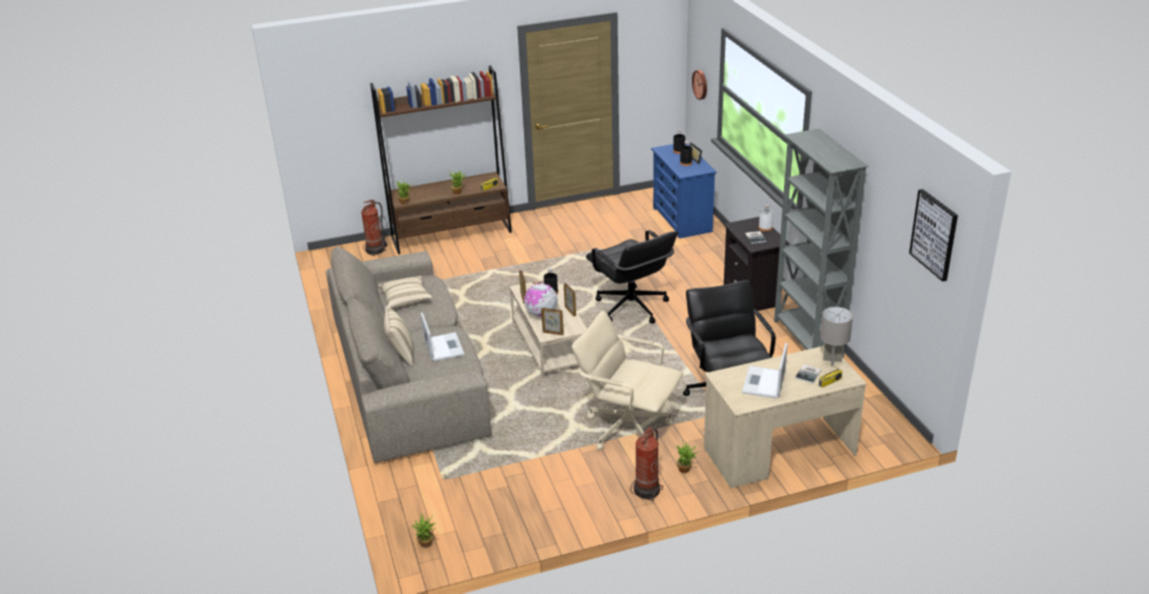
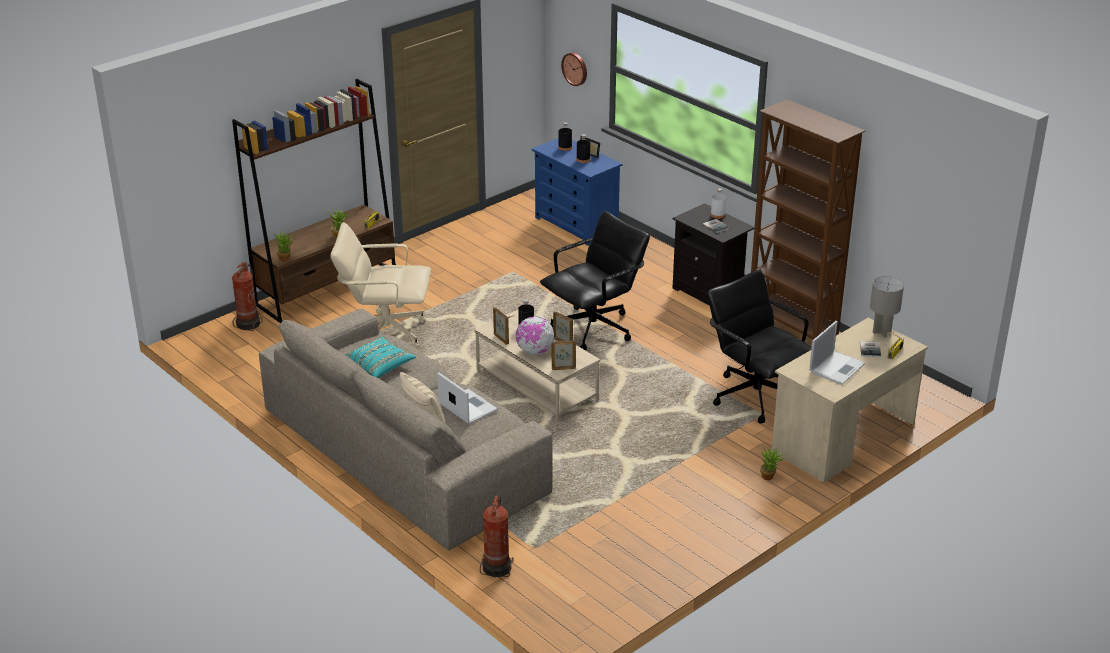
camera: 25 degrees left, 0 degrees up
beige pillow [378,276,433,308] -> turquoise pillow [345,336,416,378]
potted plant [412,513,436,548] -> none
beige office chair [572,311,683,450] -> beige office chair moved to [330,222,431,349]
black office chair [586,230,677,324] -> black office chair turned 75 degrees counterclockwise [540,211,650,351]
fire extinguisher [630,427,663,501] -> fire extinguisher moved to [480,495,513,577]
laptop [742,343,788,398] -> laptop turned 135 degrees counterclockwise [809,321,865,385]
grey bookcase [774,129,868,358] -> brown bookcase [751,99,865,340]
picture [909,189,958,282] -> none

